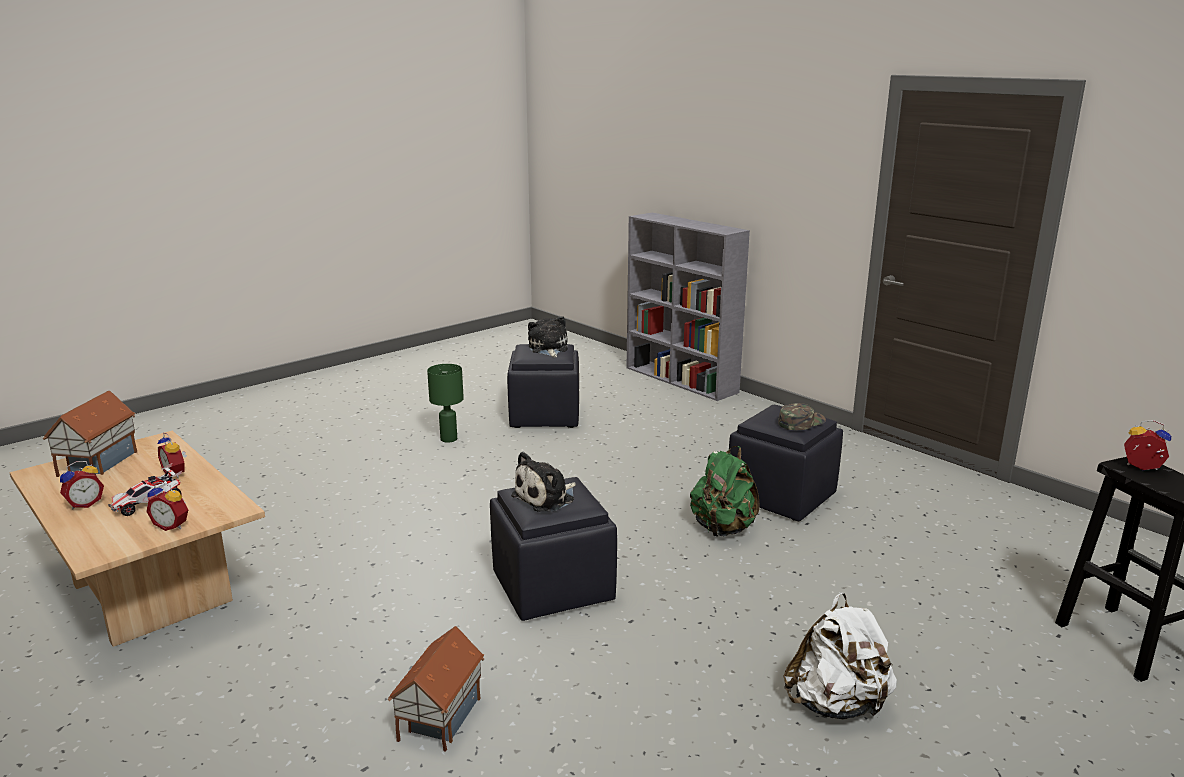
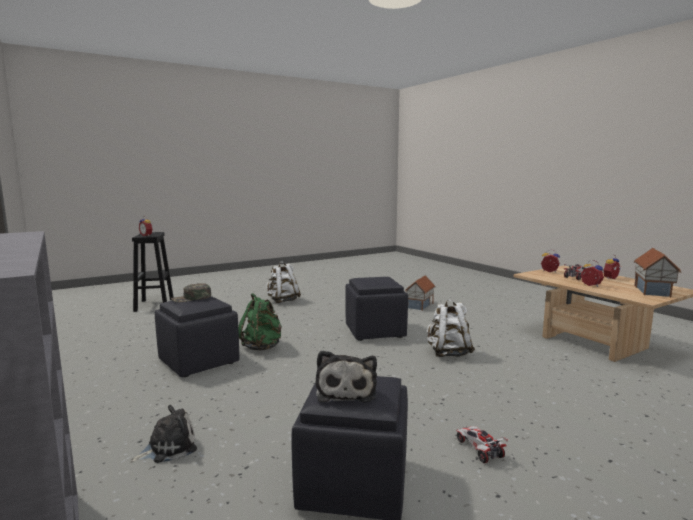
camera: 170 degrees left, 10 degrees down
green table lamp [427,364,464,443] -> toy car [456,426,508,463]
plush toy [511,452,576,512] -> plush toy moved to [130,405,197,463]
none -> white backpack [427,299,475,357]

